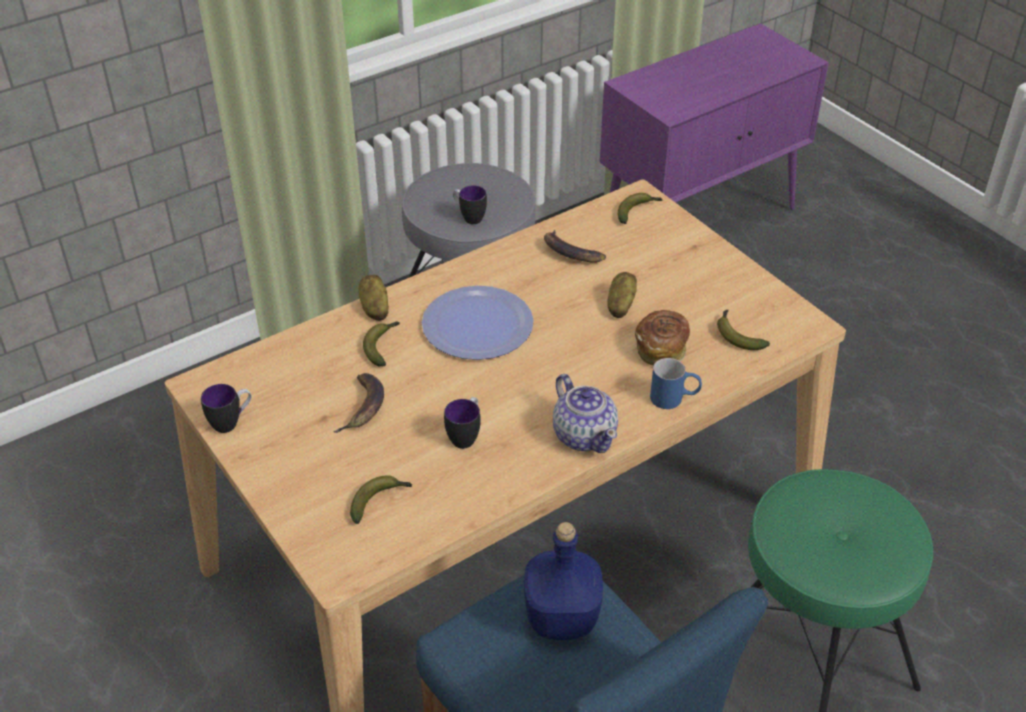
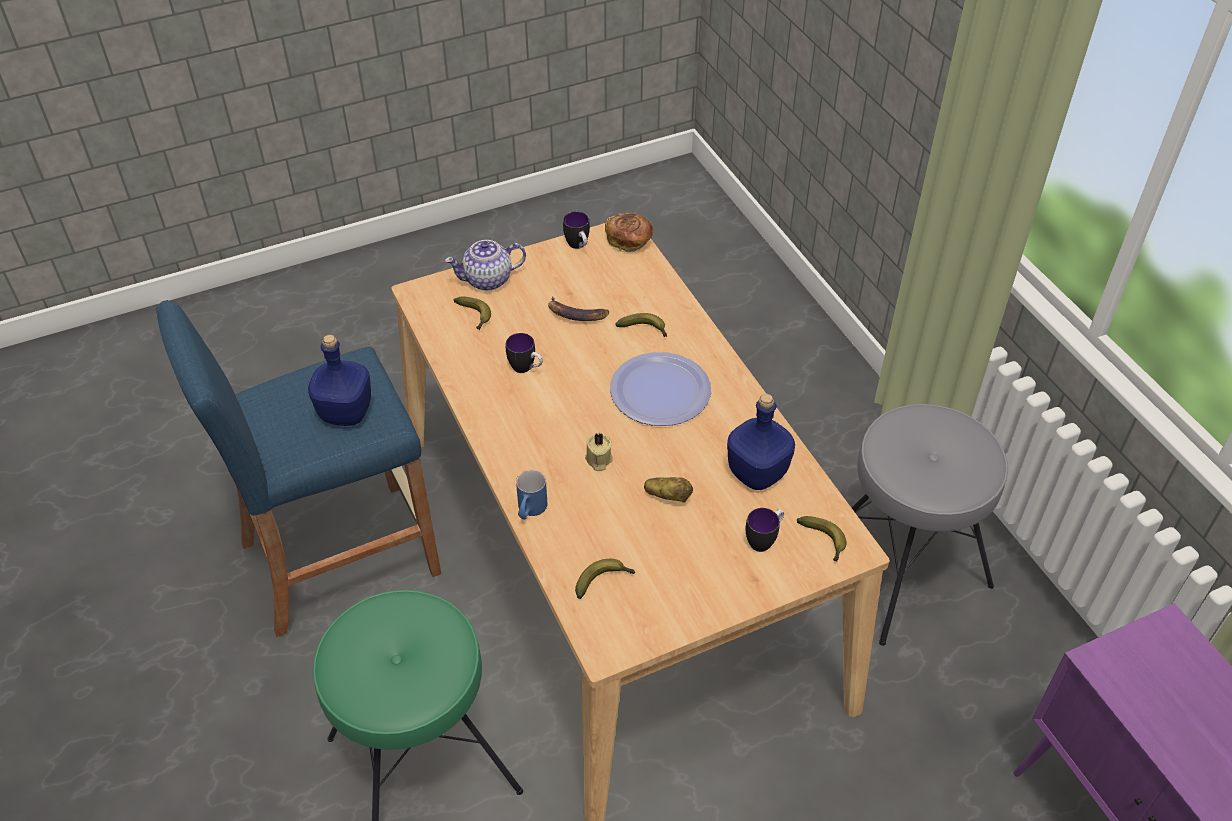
camera: 100 degrees right, 5 degrees up
potato [358,275,389,321] -> none
mug [453,185,487,224] -> mug moved to [746,508,784,552]
banana [544,230,606,263] -> blue bottle [727,394,795,490]
teapot [553,374,618,453] -> teapot moved to [445,240,526,291]
bread [635,310,690,366] -> bread moved to [605,213,654,253]
none -> beige candle [585,433,613,471]

